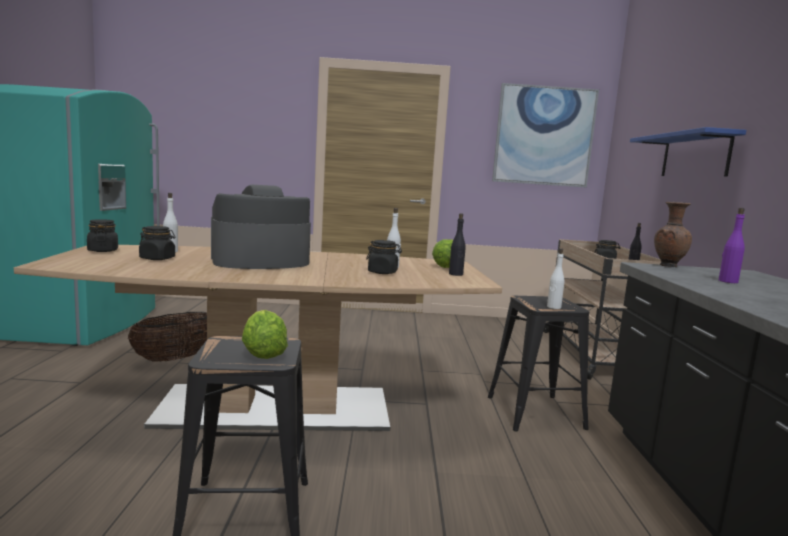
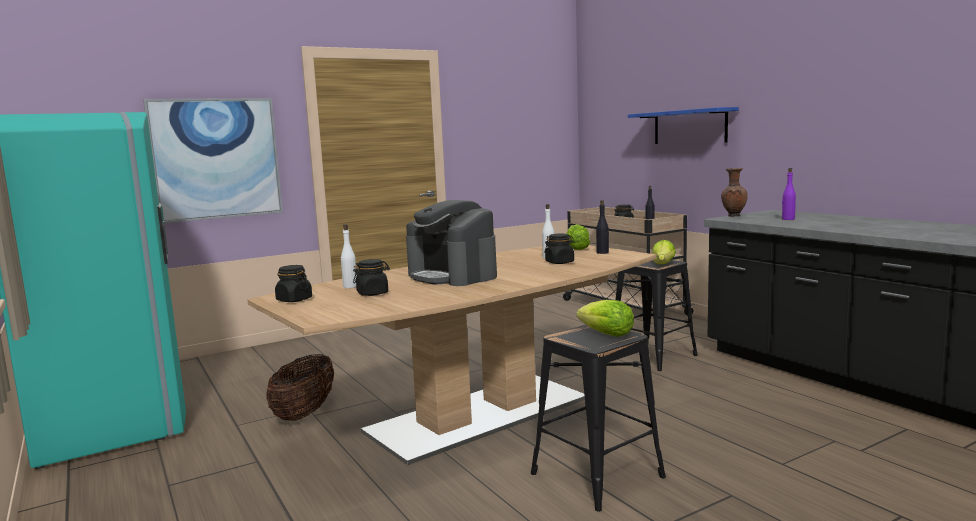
camera: 30 degrees left, 0 degrees up
coffee machine [211,185,311,269] -> coffee machine turned 75 degrees counterclockwise [406,200,497,286]
picture [492,83,599,187] -> picture moved to [143,98,283,223]
white bottle [547,248,565,309] -> lettuce [652,240,676,264]

